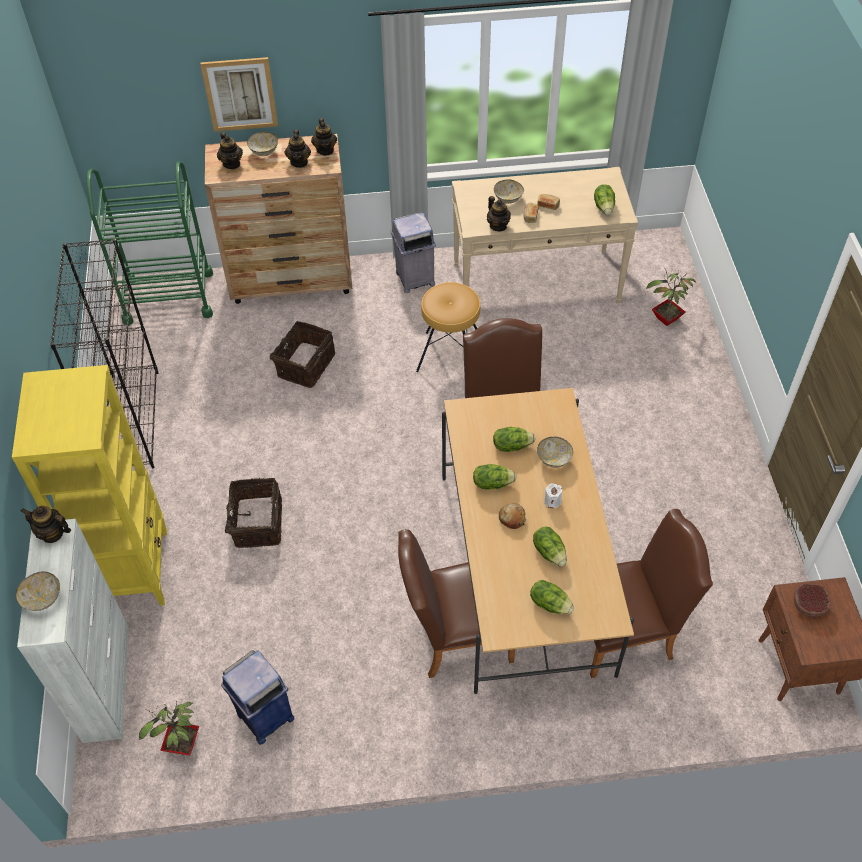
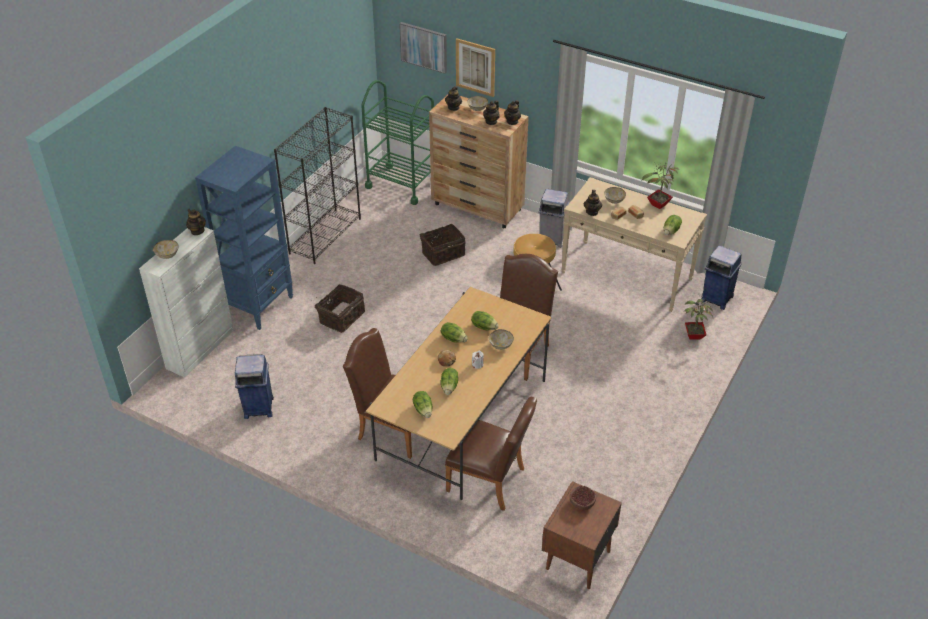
camera: 35 degrees right, 10 degrees down
yellow bookcase [12,365,167,606] -> blue bookcase [195,146,293,330]
potted plant [139,700,199,755] -> potted plant moved to [642,162,679,209]
none -> picture [399,22,447,74]
none -> blue trash can [702,246,742,310]

